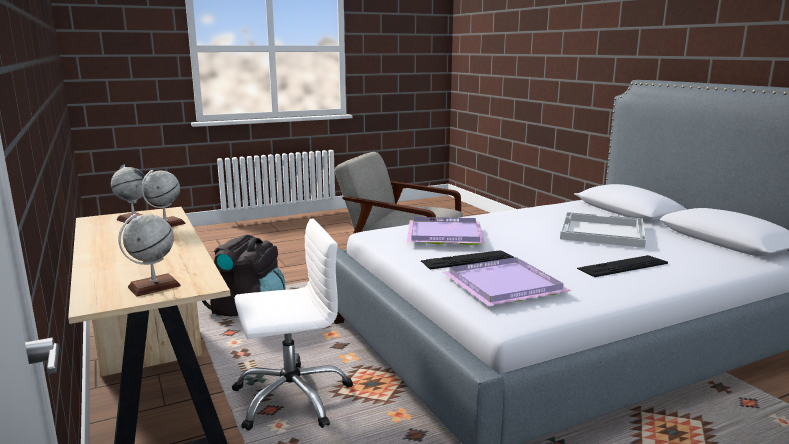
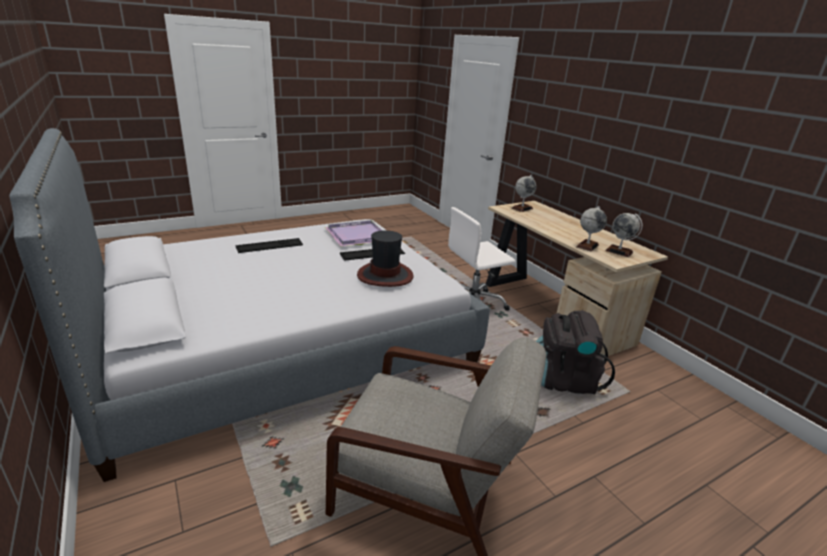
camera: 175 degrees right, 10 degrees up
purple tray [407,217,485,245] -> hat [357,230,414,287]
white tray [560,212,646,248] -> none

